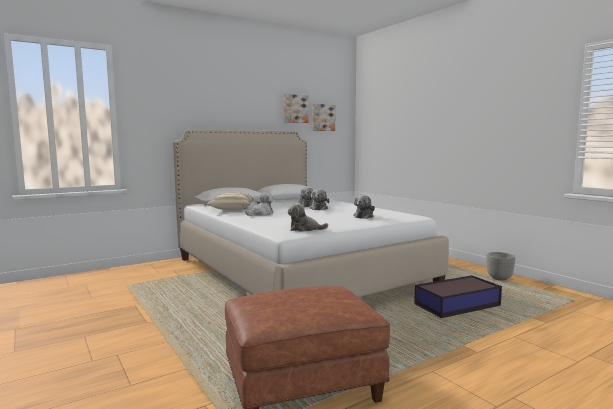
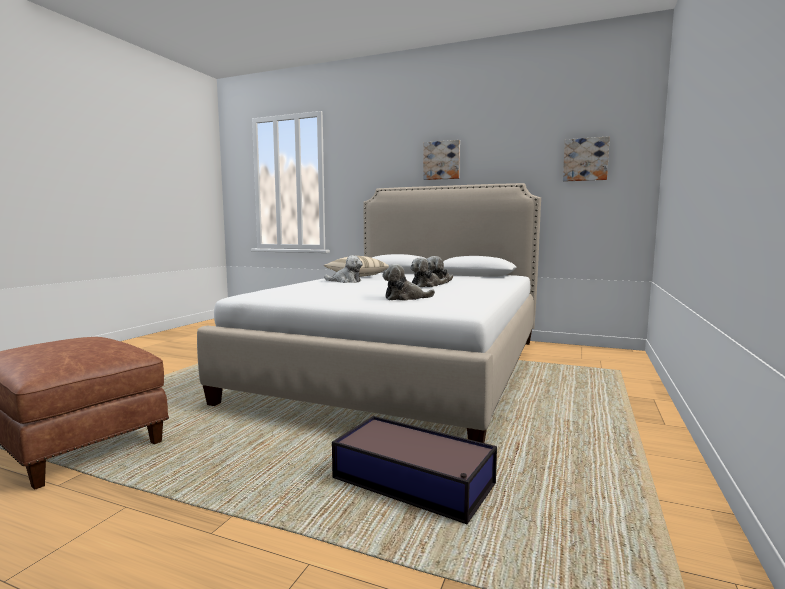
camera: 55 degrees right, 0 degrees up
picture [284,94,309,123] -> picture moved to [423,140,460,180]
plush toy [288,203,328,231] -> none
planter [487,252,515,280] -> none

